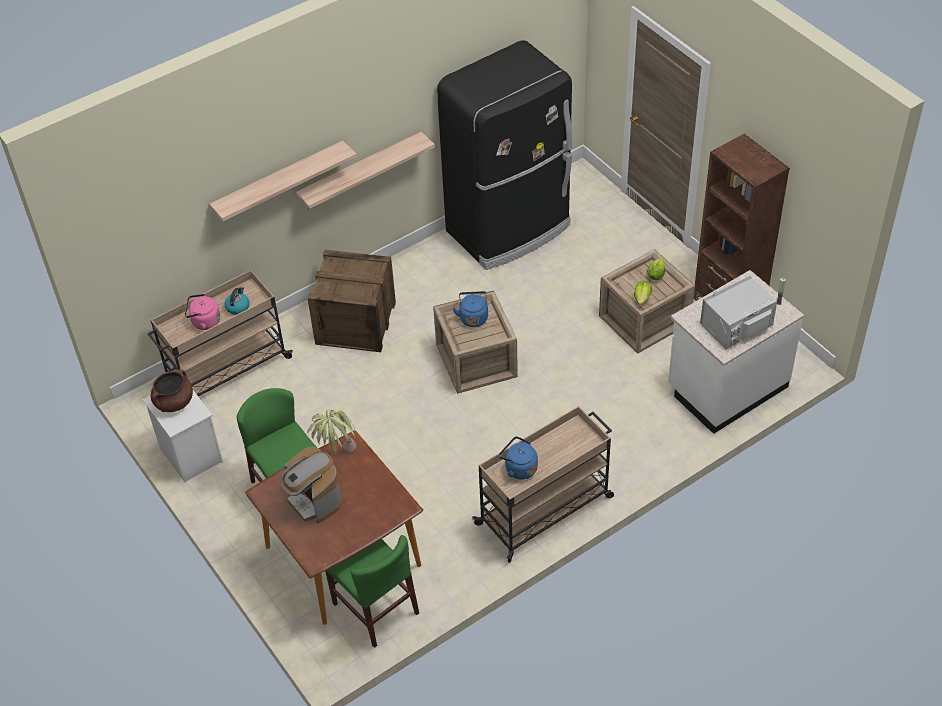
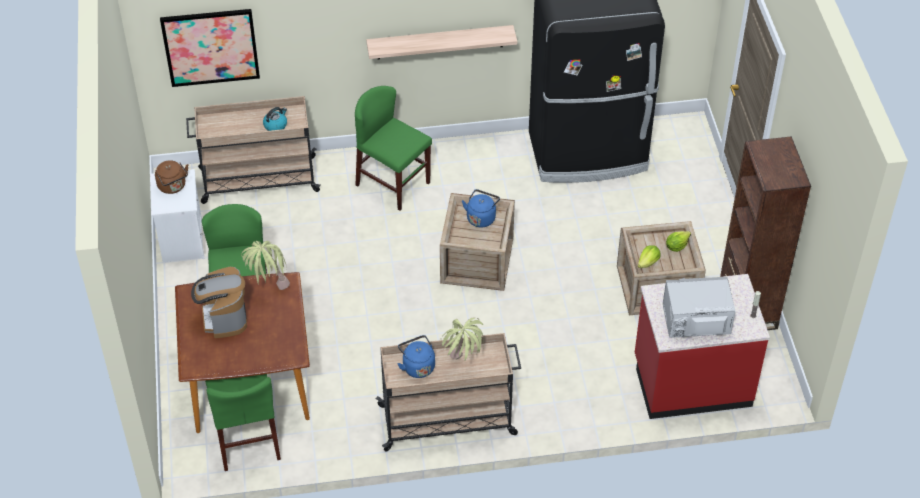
camera: 25 degrees right, 0 degrees up
brown cooking pot [151,369,193,412] -> brown kettle [155,160,188,194]
pink kettle [185,294,220,330] -> none
shelf [209,140,357,221] -> none
crate [308,250,396,352] -> green chair [355,86,432,211]
white counter [668,270,804,434] -> red counter [635,274,770,419]
none -> picture [160,9,260,87]
none -> potted plant [441,317,484,360]

